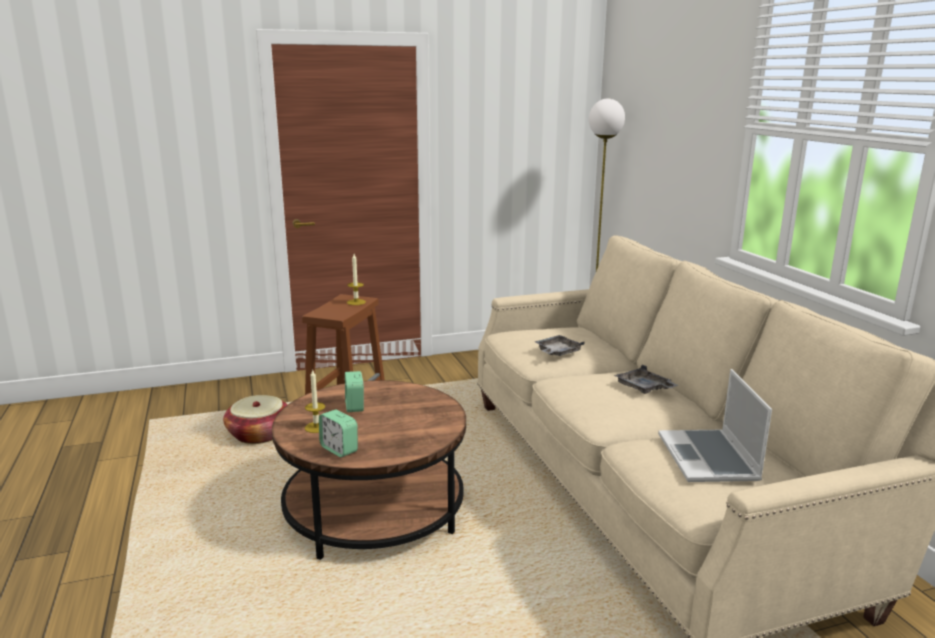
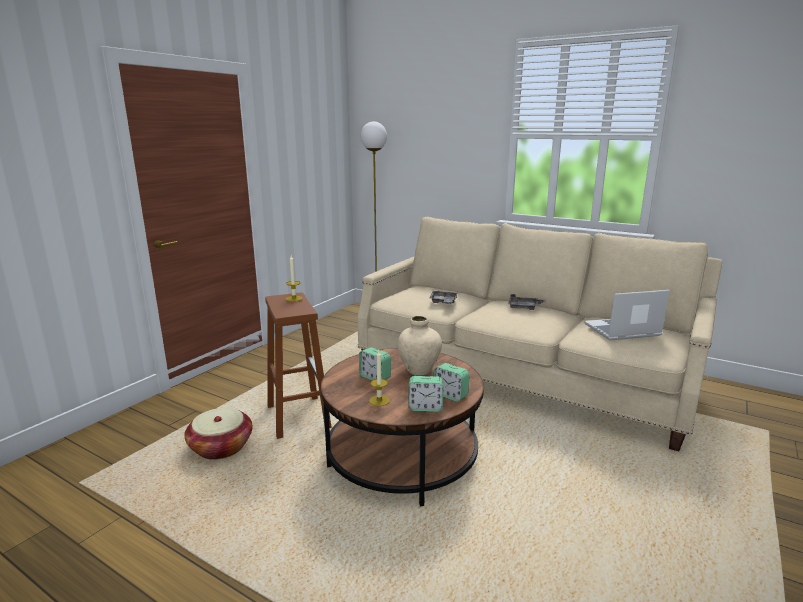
camera: 40 degrees left, 0 degrees up
laptop [658,369,772,482] -> laptop turned 120 degrees clockwise [584,290,670,341]
none -> beige vase [397,316,442,375]
none -> alarm clock [434,363,469,402]

